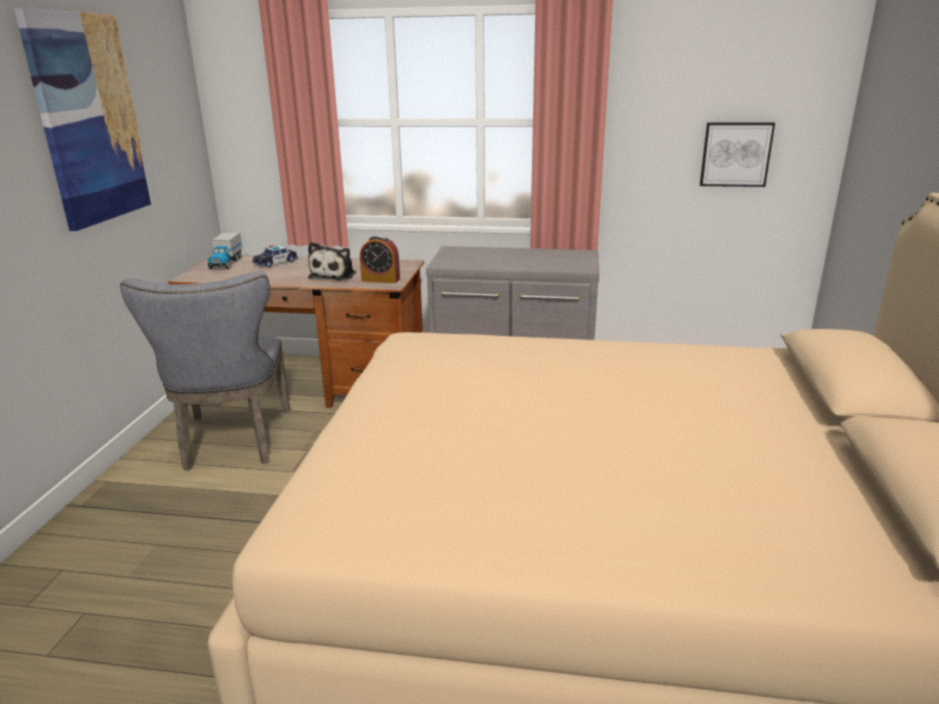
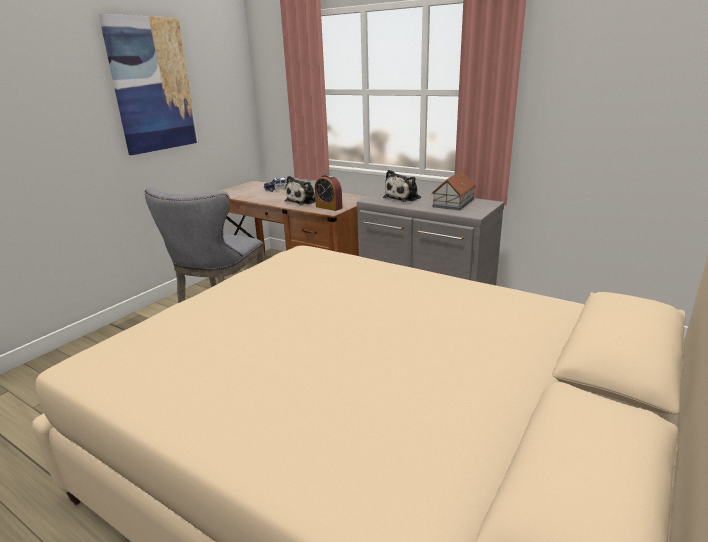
camera: 25 degrees right, 0 degrees up
toy truck [207,232,242,269] -> none
picture [700,123,775,187] -> none
none -> plush toy [383,170,421,202]
none -> toy house [432,170,476,210]

